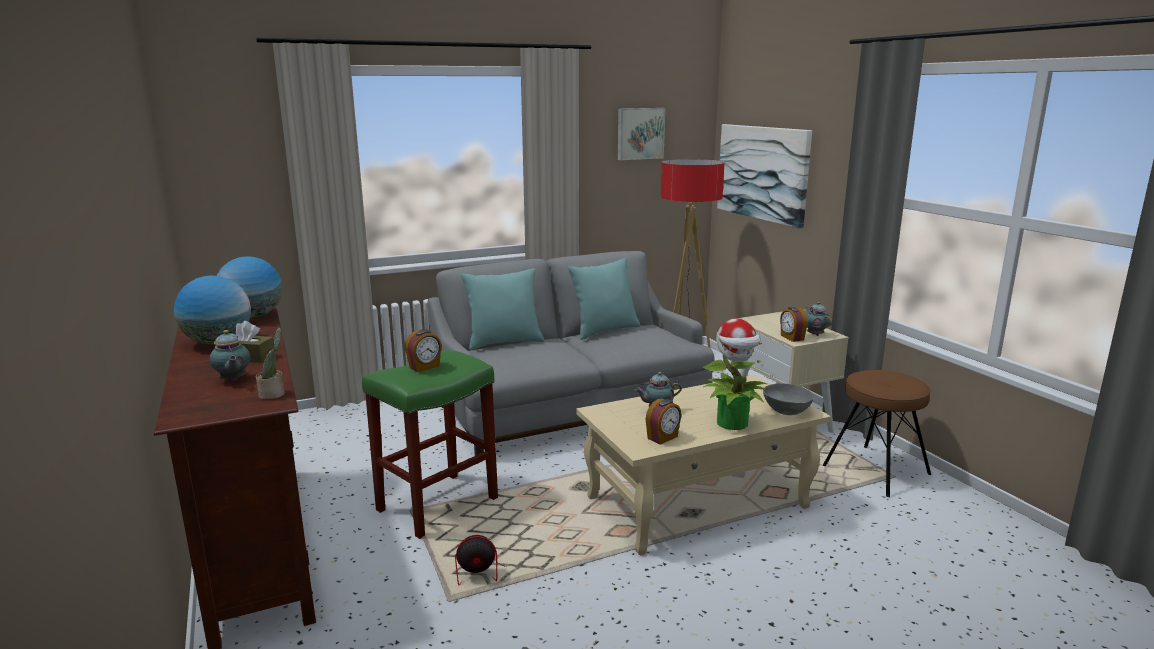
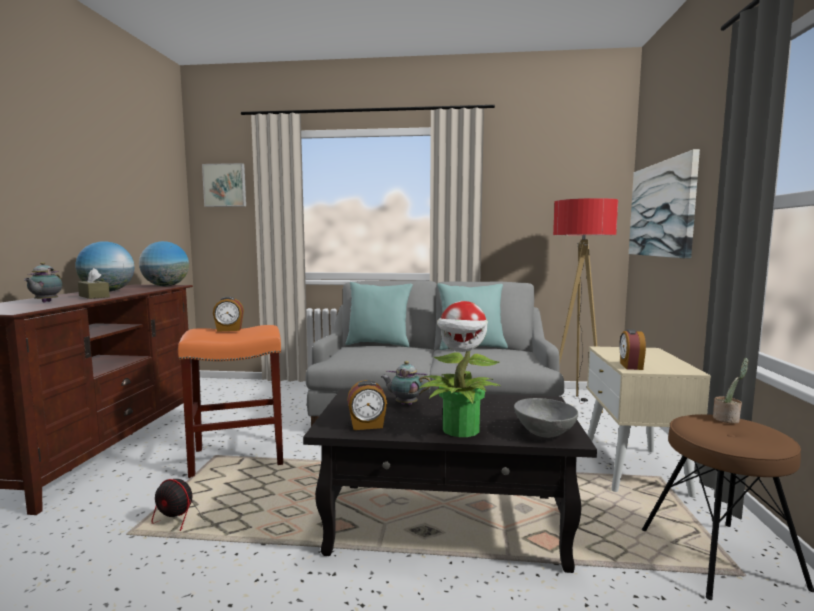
camera: 30 degrees right, 10 degrees down
potted plant [256,327,285,400] -> potted plant moved to [713,358,748,423]
green stool [362,350,498,539] -> orange stool [178,325,283,478]
beige coffee table [576,375,831,555] -> black coffee table [303,389,597,573]
picture [618,108,665,160] -> picture moved to [202,163,246,207]
teapot [802,302,832,336] -> none

